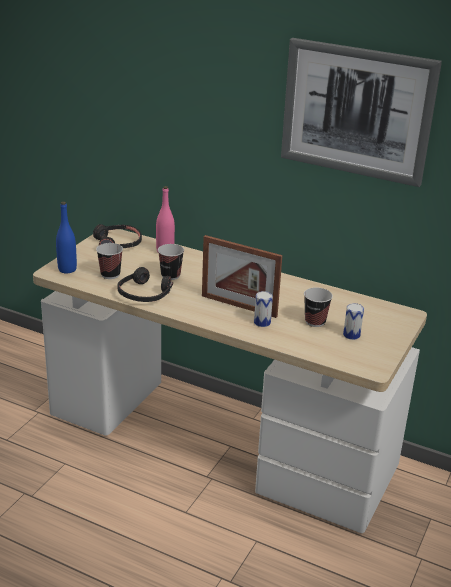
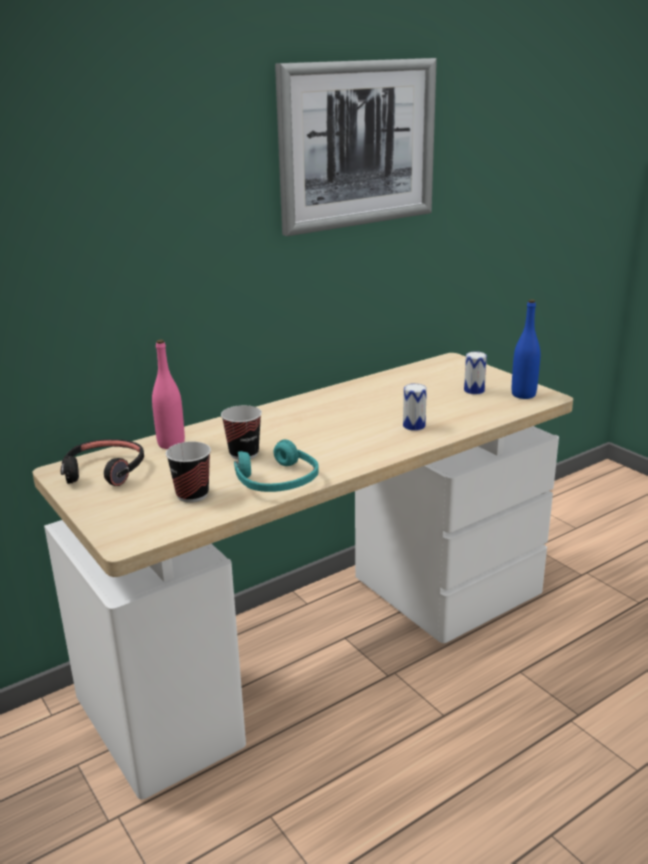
camera: 60 degrees left, 5 degrees down
blue bottle [56,202,77,273] -> blue bottle moved to [512,299,540,399]
black headphones [117,267,173,302] -> turquoise headphones [234,439,319,492]
picture frame [202,235,283,318] -> none
cup [304,288,333,327] -> none

